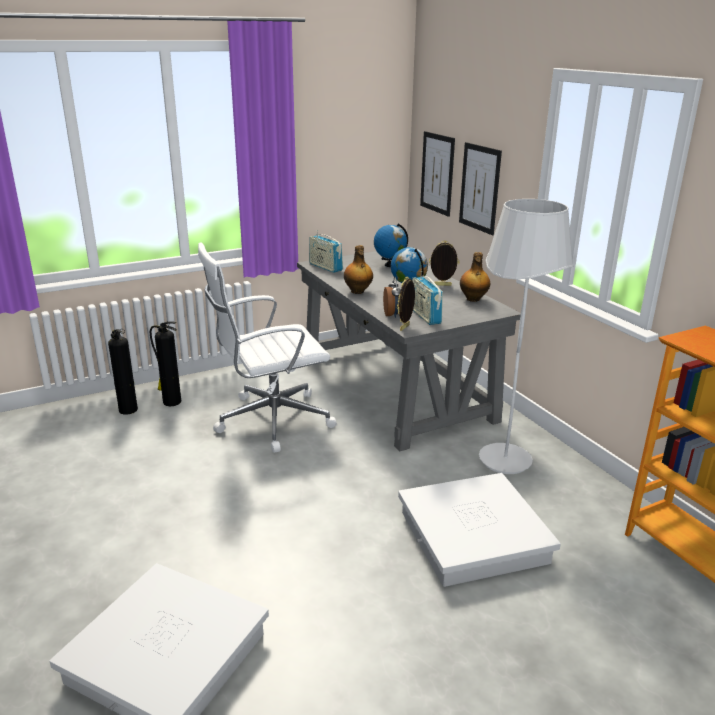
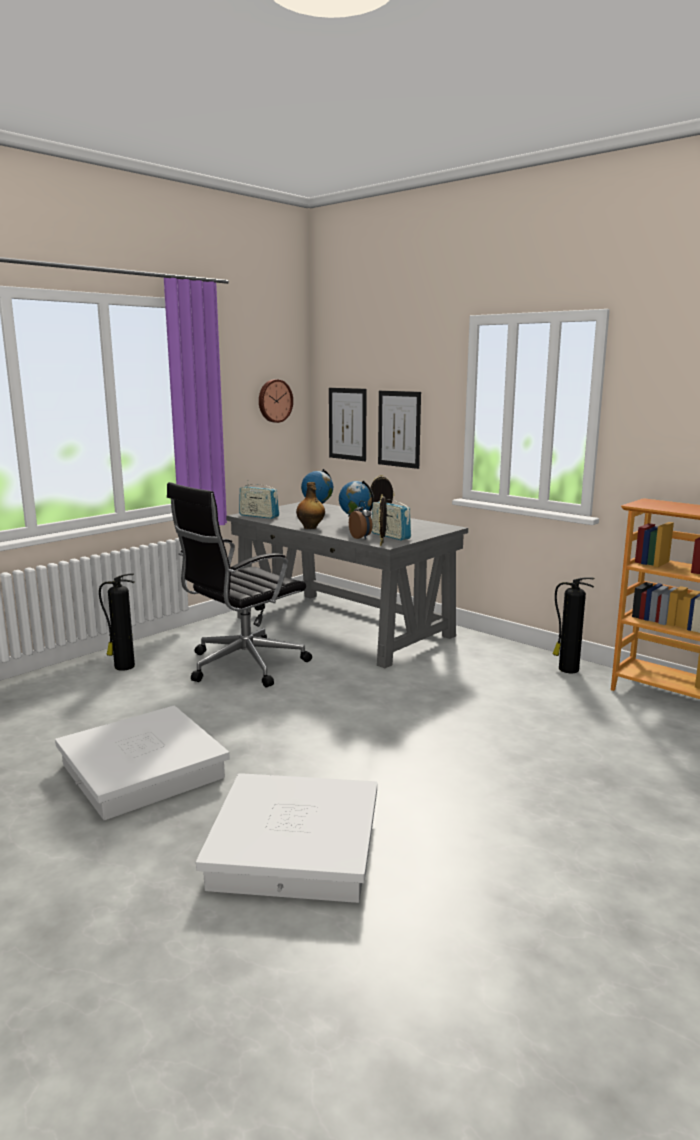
camera: 20 degrees left, 10 degrees down
fire extinguisher [108,329,138,415] -> fire extinguisher moved to [552,577,595,673]
white office chair [198,243,337,453] -> black office chair [167,482,312,687]
white storage box [398,473,561,587] -> white storage box moved to [55,706,230,820]
bottle [460,252,490,302] -> none
white floor lamp [479,199,573,474] -> none
none -> wall clock [259,379,293,423]

